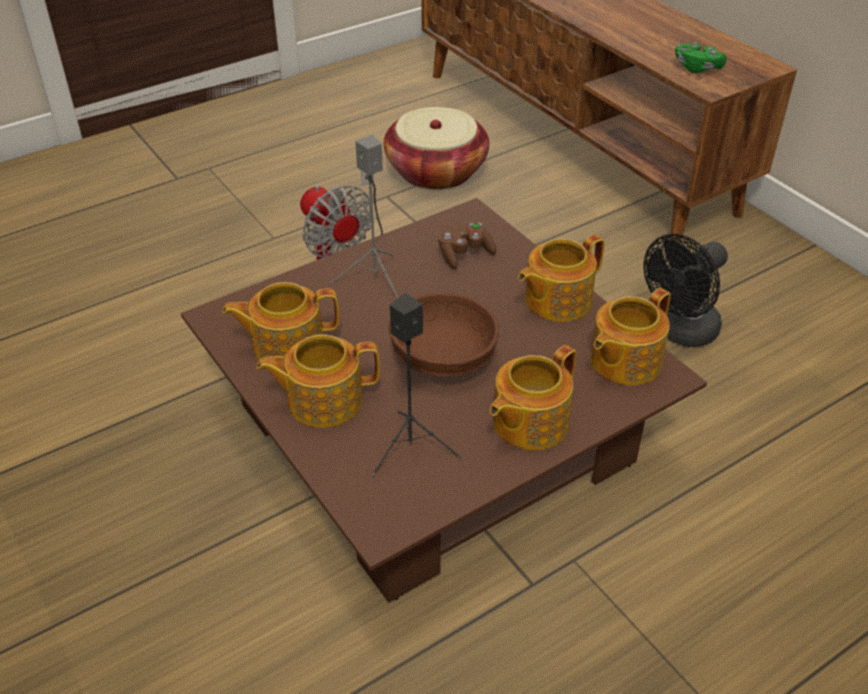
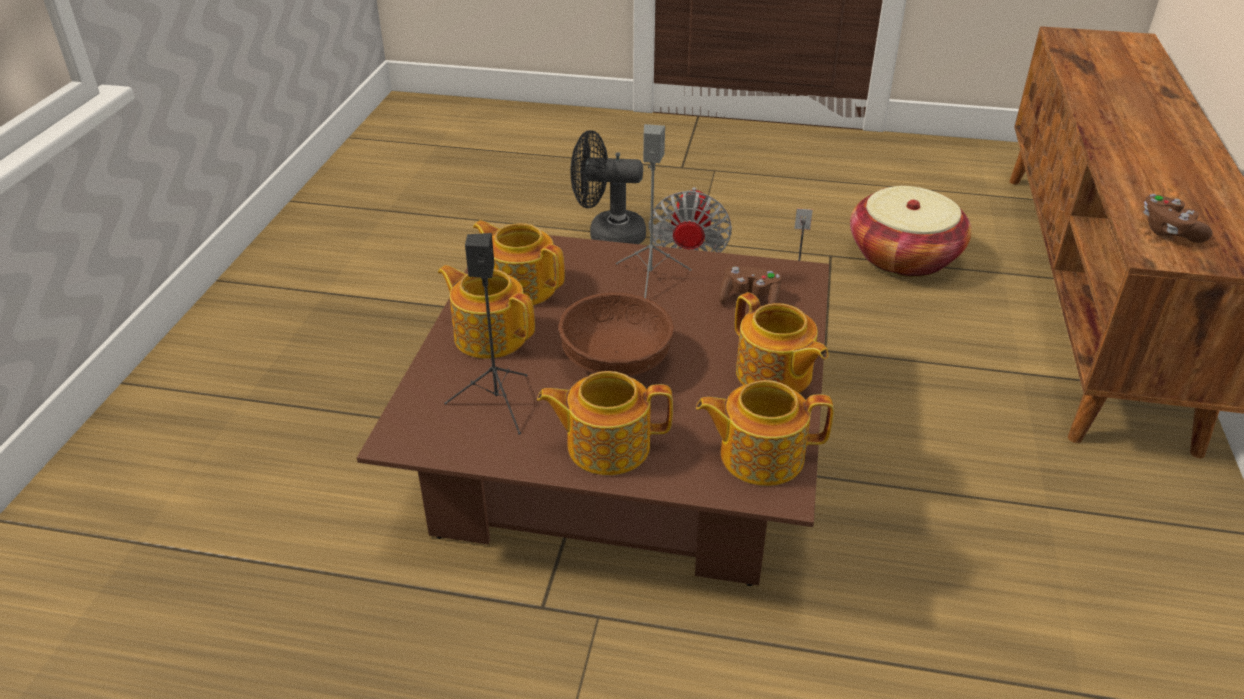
camera: 45 degrees right, 5 degrees down
teapot [518,234,605,322] -> teapot turned 135 degrees counterclockwise [735,292,828,393]
black fan [643,234,728,347] -> black fan moved to [571,130,646,244]
green game controller [675,42,727,73] -> brown game controller [1144,194,1212,243]

